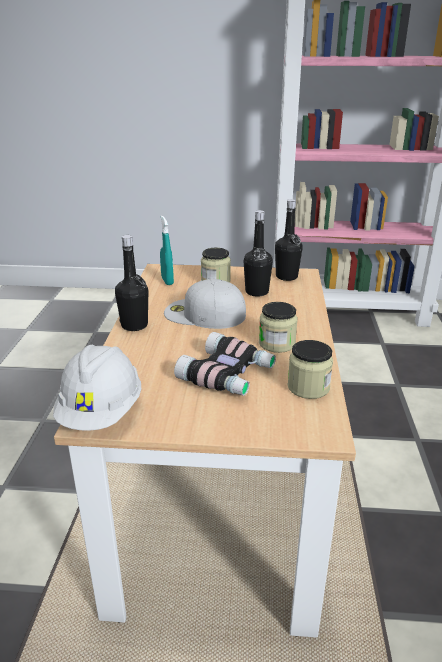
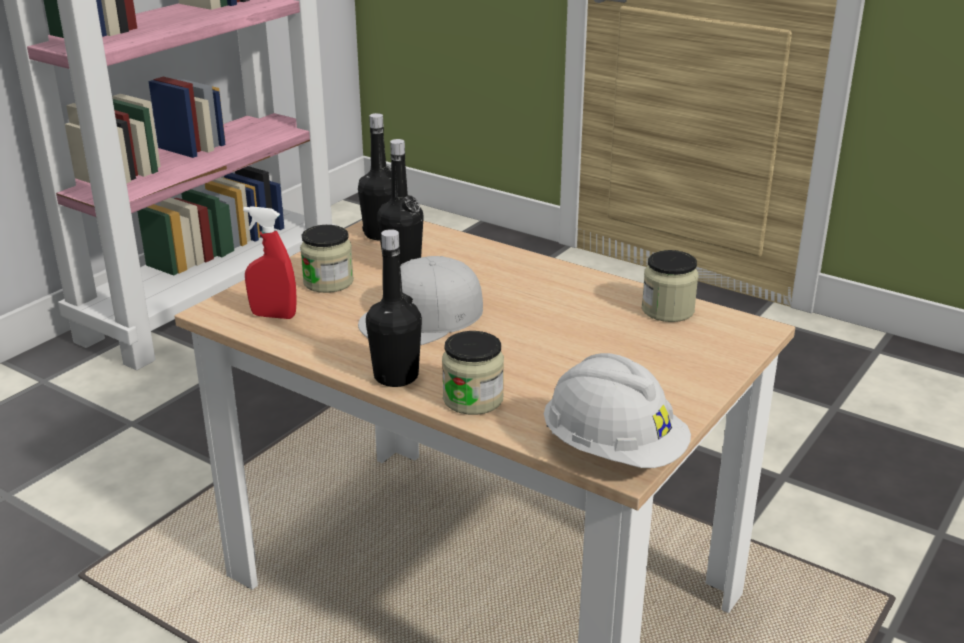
camera: 60 degrees left, 0 degrees up
turquoise spray bottle [160,216,174,285] -> red spray bottle [243,206,297,319]
binoculars [174,332,276,396] -> none
jar [259,302,298,353] -> jar moved to [442,331,504,415]

